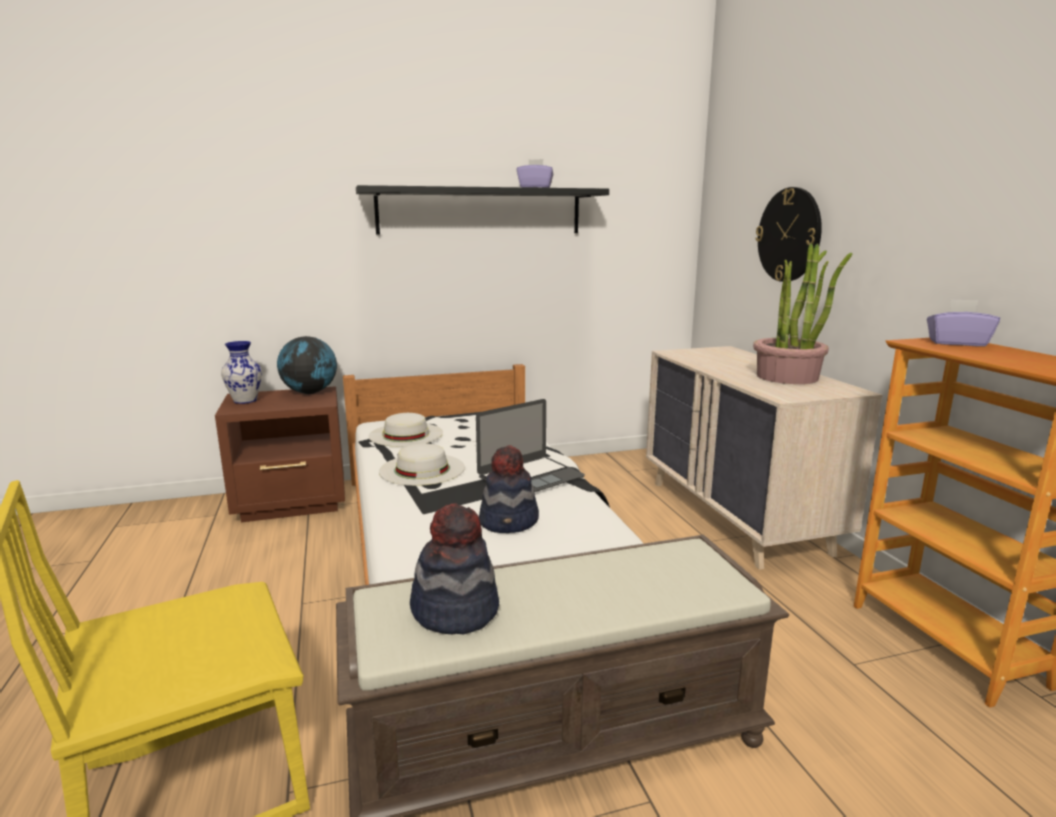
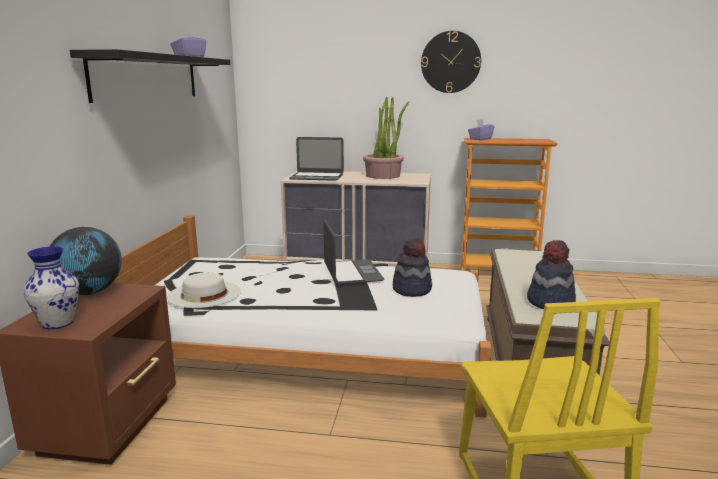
camera: 65 degrees left, 0 degrees up
white hat [379,443,465,486] -> none
wall clock [756,187,822,282] -> wall clock moved to [421,31,481,93]
none -> laptop [289,137,344,181]

